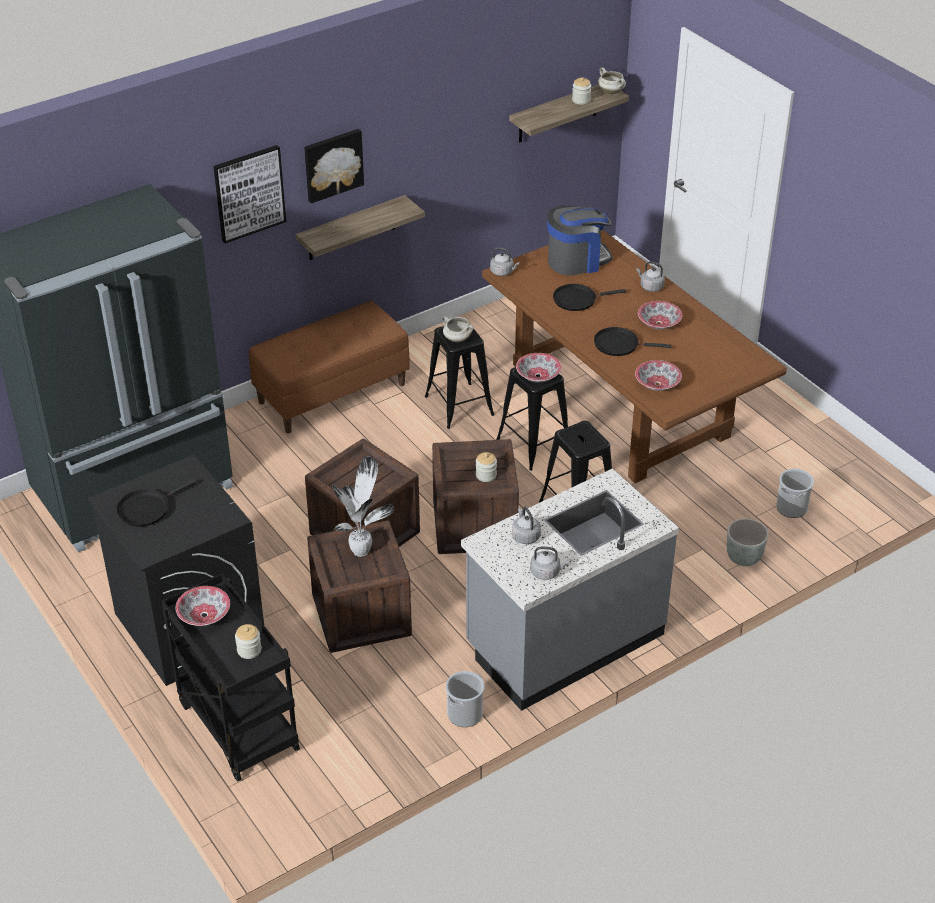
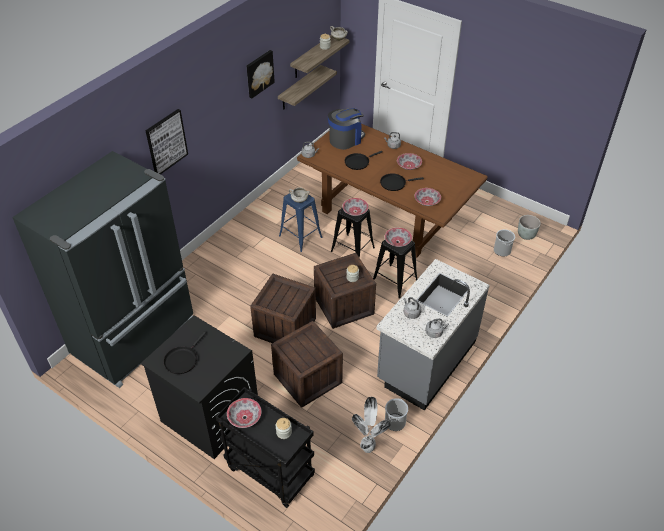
camera: 20 degrees left, 5 degrees up
brown bench [249,301,410,434] -> none
shelf [296,195,425,260] -> shelf moved to [278,65,337,110]
picture [304,129,364,203] -> picture moved to [247,50,275,99]
potted plant [332,456,394,557] -> potted plant moved to [352,397,391,453]
black stool [425,326,494,429] -> blue stool [279,193,323,252]
grey planter [727,519,768,566] -> grey planter moved to [518,215,541,240]
none -> bowl [385,227,412,247]

